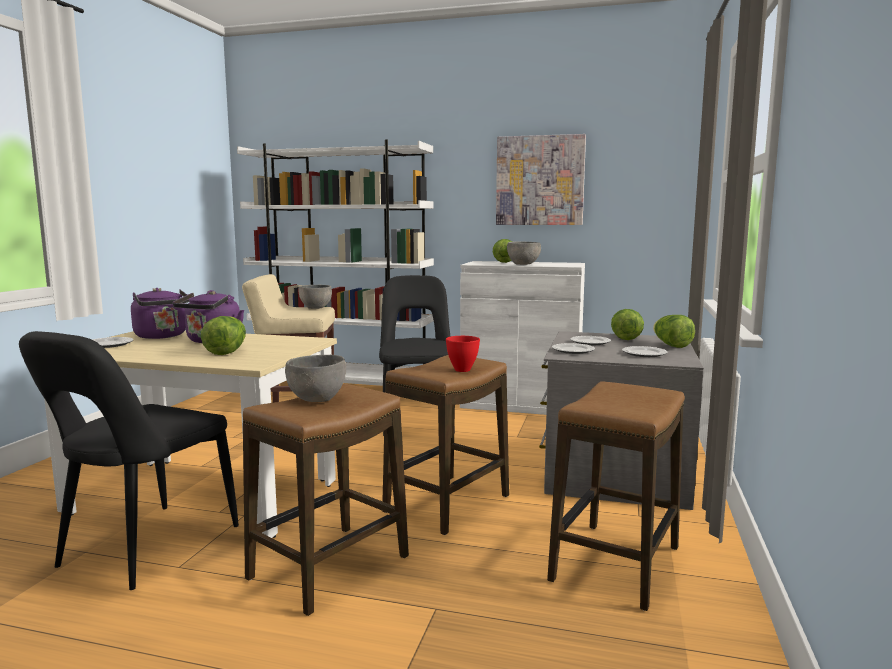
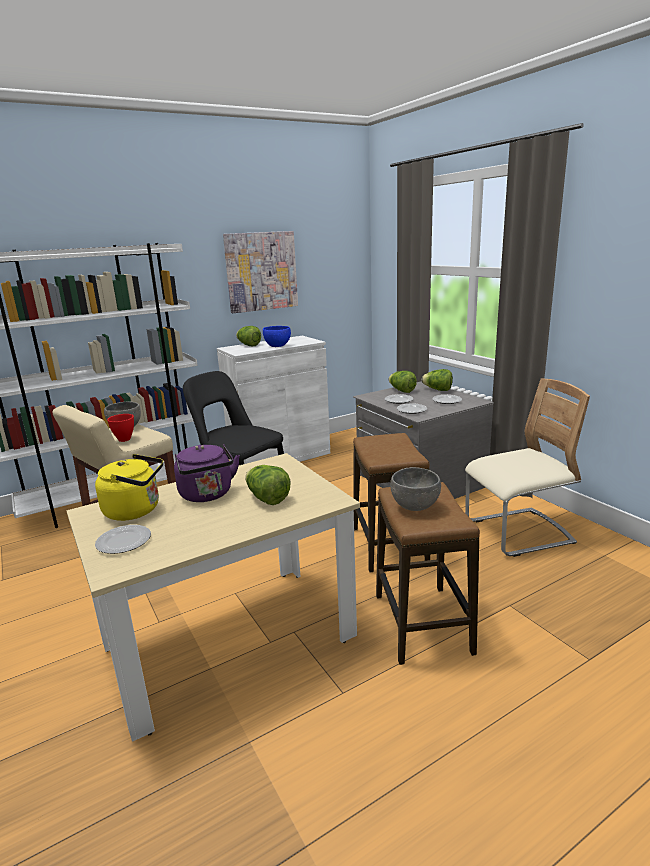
camera: 45 degrees left, 10 degrees up
black chair [19,331,239,590] -> none
purple kettle [131,288,190,339] -> yellow kettle [95,454,164,521]
red bowl [446,336,480,372] -> red bowl moved to [107,414,134,442]
grey bowl [507,241,541,265] -> blue bowl [263,326,291,347]
stool [547,381,685,611] -> beige chair [465,378,590,557]

